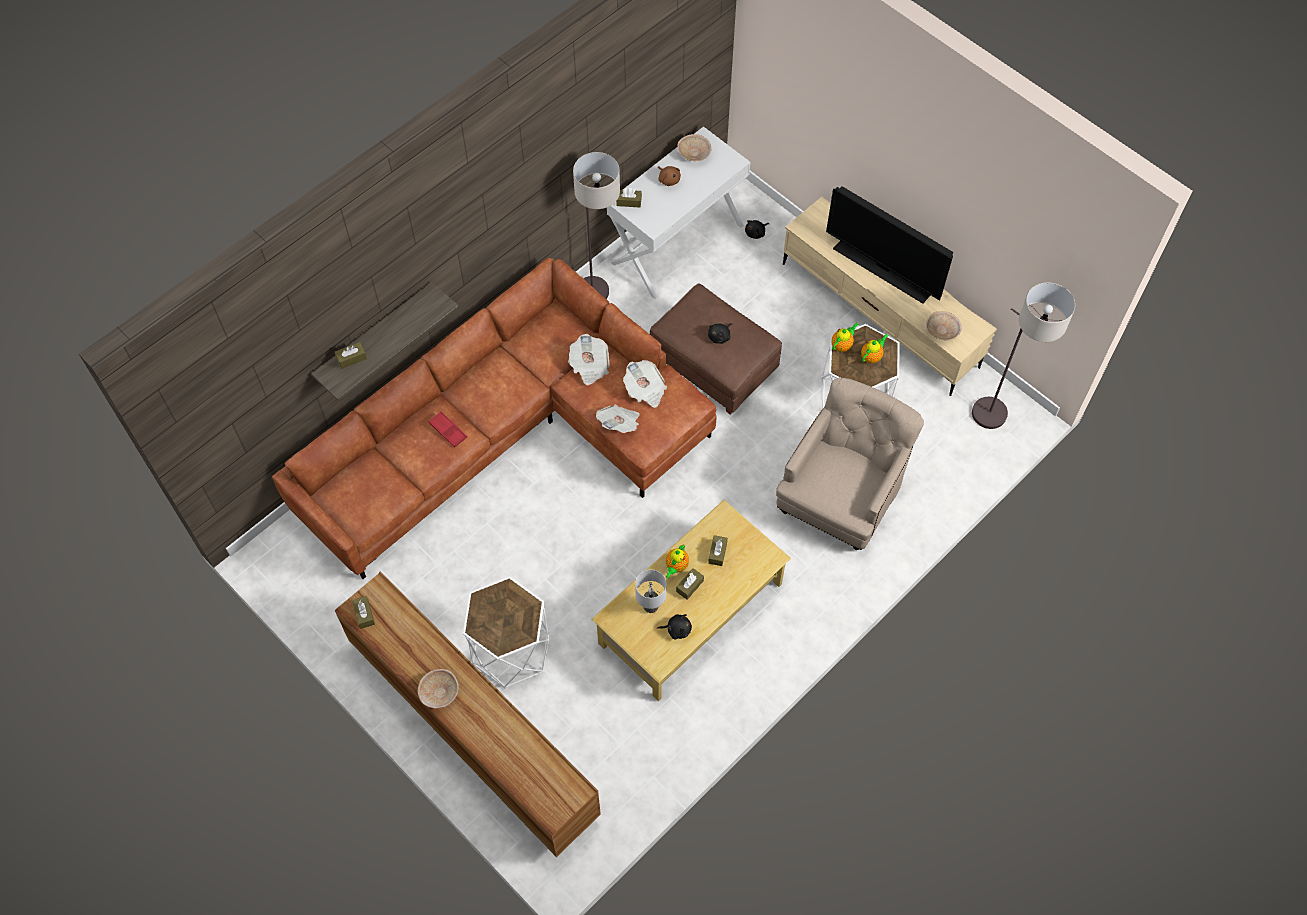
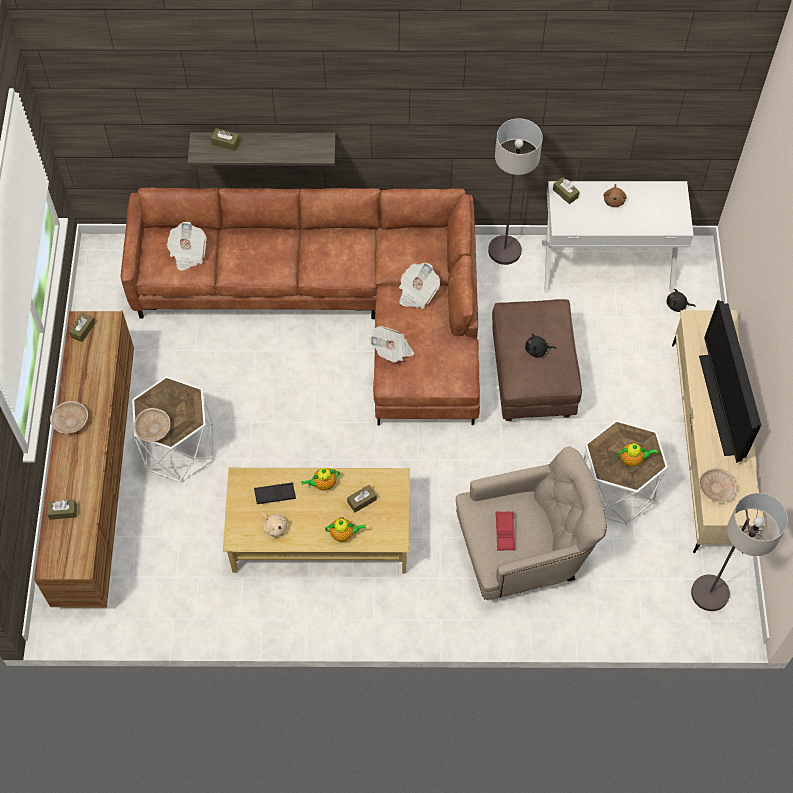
camera: 45 degrees right, 0 degrees up
red tray [428,411,467,448] -> red tray moved to [496,511,515,550]
newspaper [623,360,667,408] -> newspaper moved to [166,222,207,271]
white table lamp [635,570,666,613] -> black tray [254,482,296,504]
black plush toy [657,614,692,640] -> beige plush toy [262,513,288,537]
brown tissue box [676,568,704,600] -> brown tissue box moved to [47,500,77,520]
beige bowl [677,134,712,161] -> beige bowl moved to [134,408,171,442]
teapot [831,322,859,352] -> teapot moved to [325,517,366,542]

